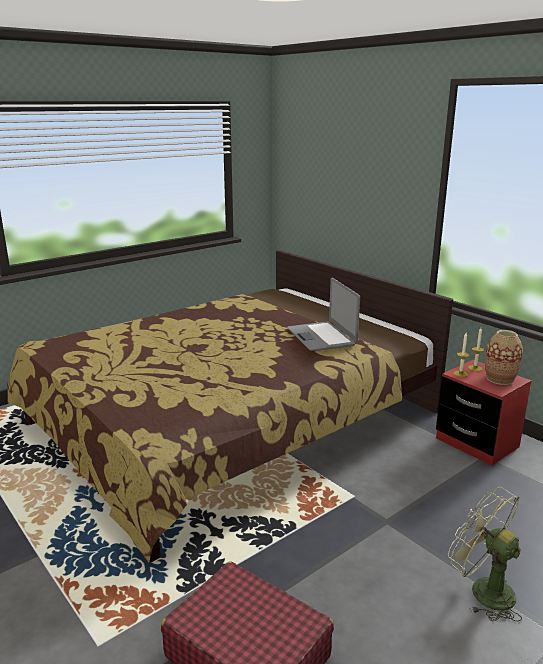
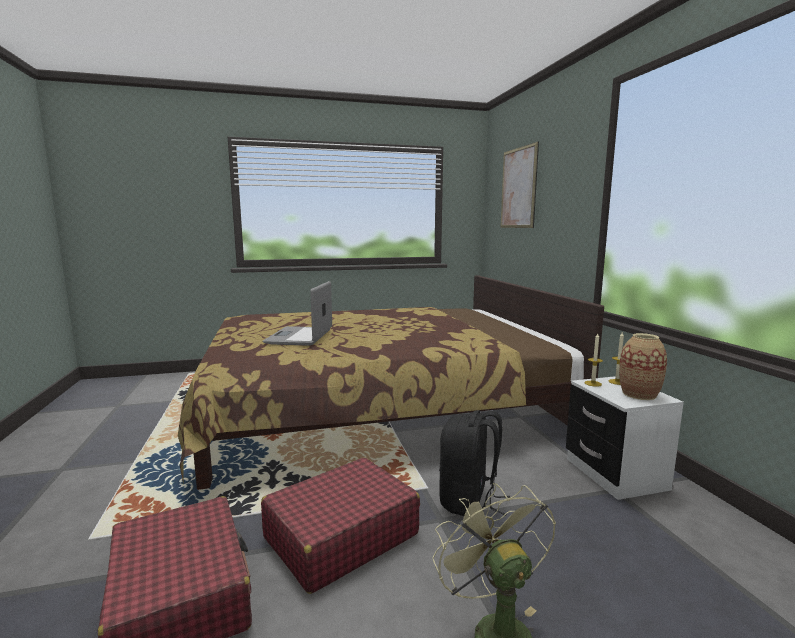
camera: 25 degrees right, 10 degrees down
laptop [287,278,360,351] -> laptop moved to [262,281,332,346]
red nightstand [436,360,532,466] -> white nightstand [566,376,684,500]
none -> red suitcase [261,458,420,594]
none -> black backpack [439,410,510,516]
none -> picture [500,141,539,228]

